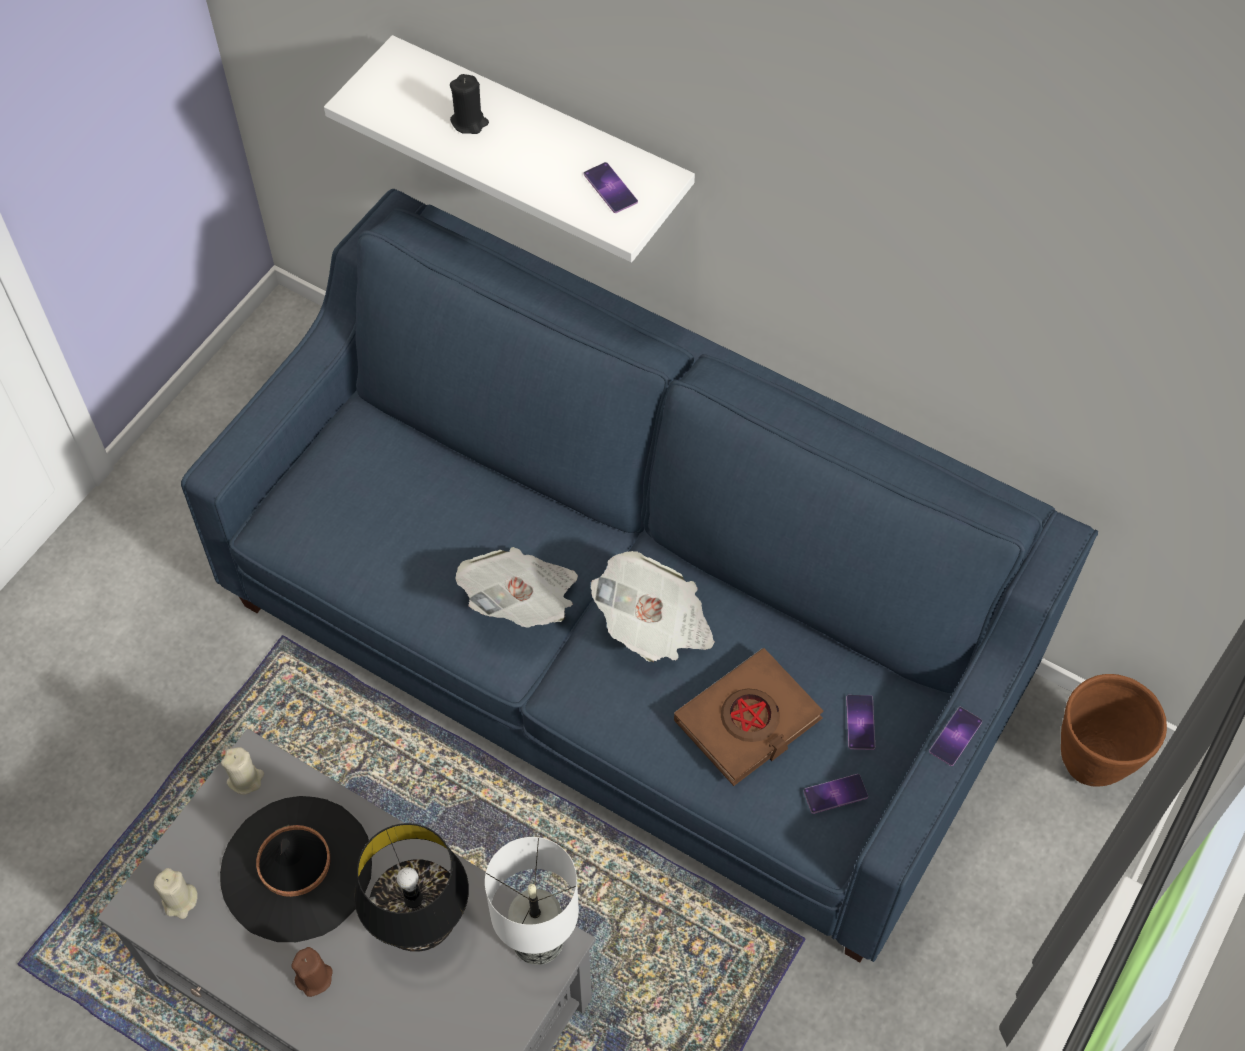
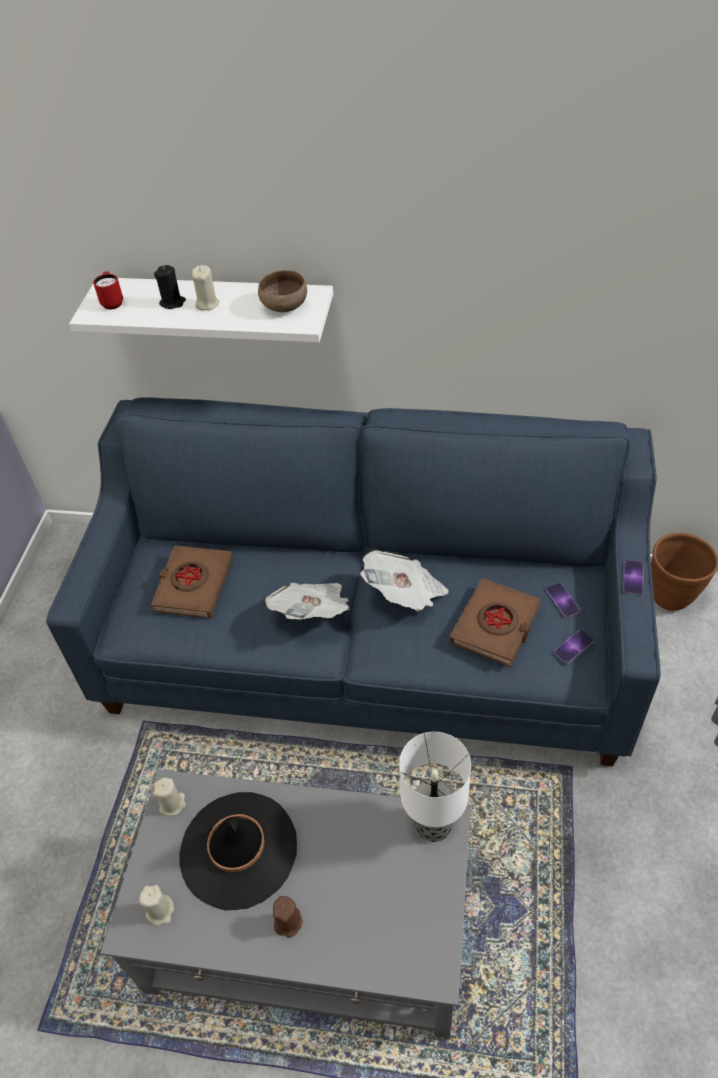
camera: 20 degrees left, 10 degrees down
black table lamp [354,823,469,952] -> none
phone [584,162,638,213] -> brown bowl [258,270,307,312]
none -> red mug [93,271,123,310]
none -> brown book [151,545,233,618]
none -> beige candle [192,265,219,310]

